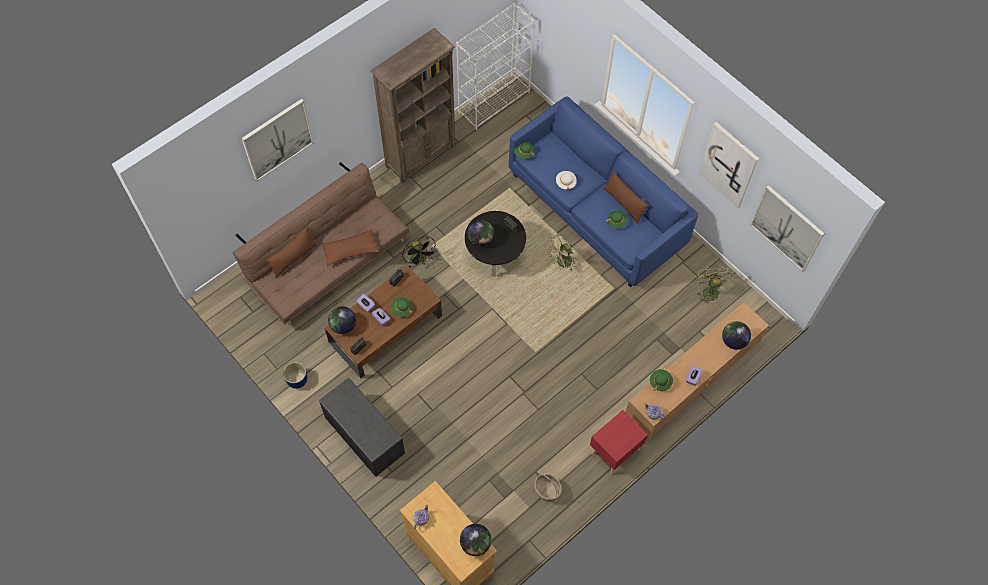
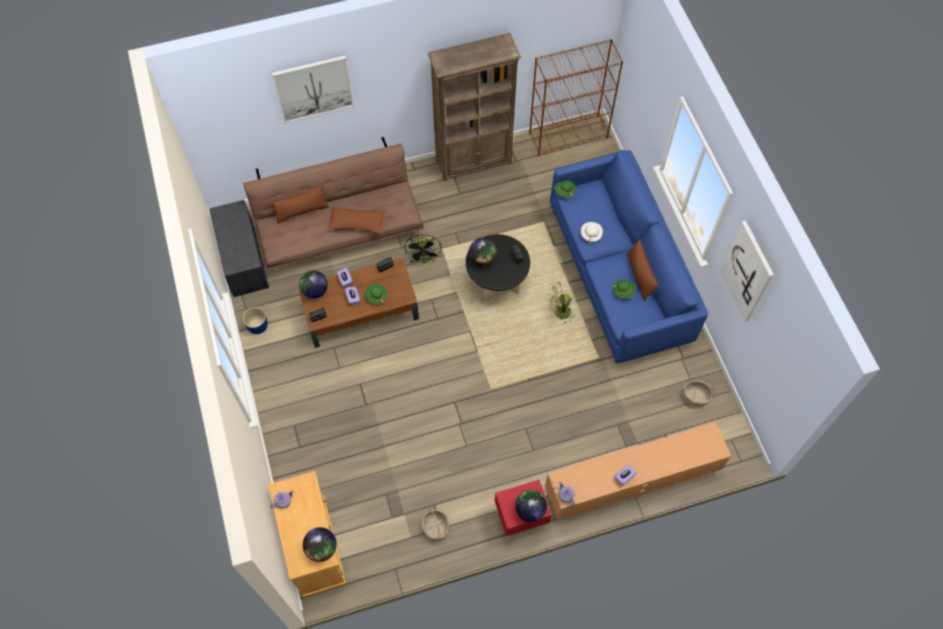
camera: 25 degrees right, 0 degrees up
grey bench [319,378,405,477] -> grey bench moved to [209,200,269,297]
white bookcase [456,3,534,130] -> brown bookcase [529,39,623,156]
green hat [650,369,673,391] -> none
green fan [696,266,733,305] -> basket [683,380,714,407]
globe [722,321,751,350] -> globe moved to [515,490,547,522]
picture [750,185,825,272] -> none

